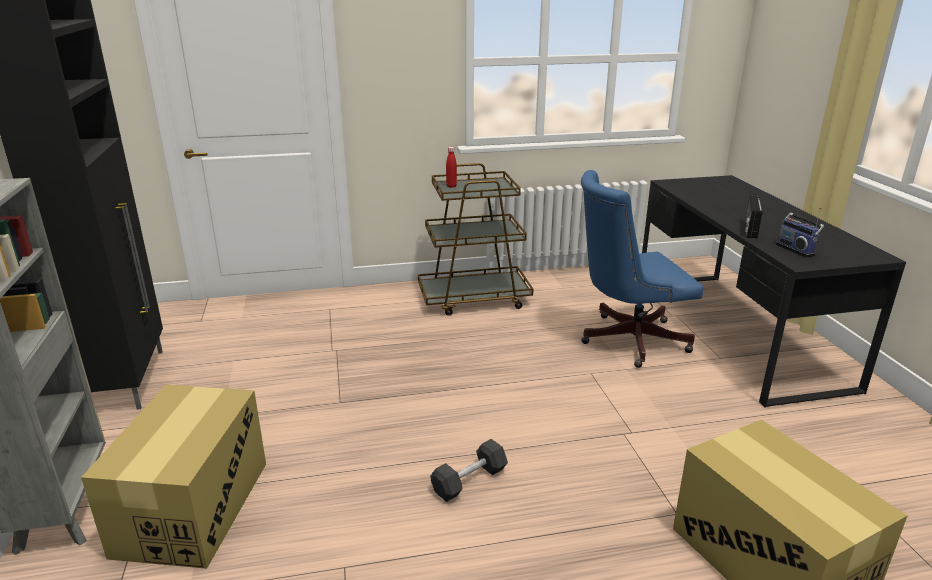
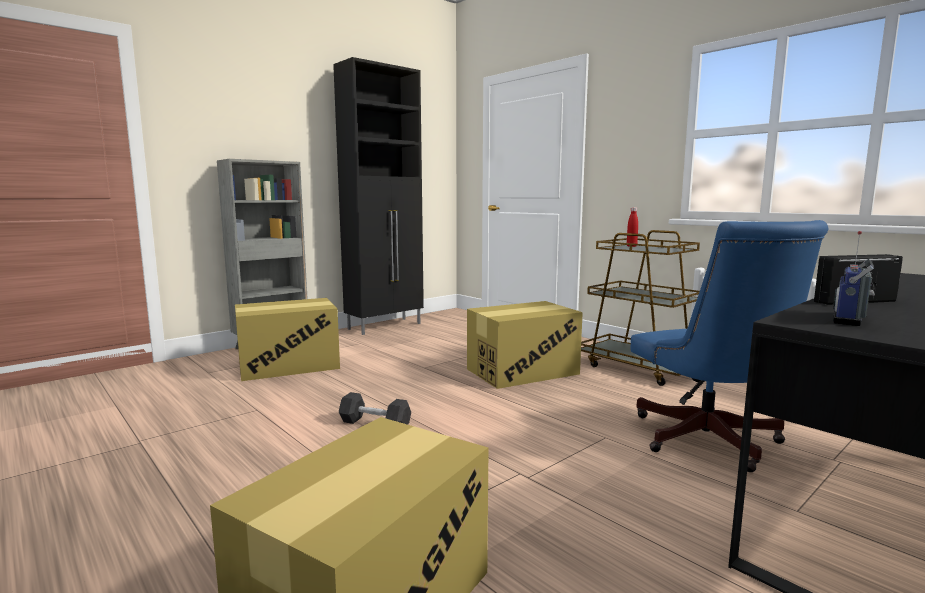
camera: 60 degrees right, 15 degrees down
blue office chair [581,170,703,368] -> blue office chair turned 150 degrees counterclockwise [631,220,828,472]
none -> cardboard box [467,301,583,389]

